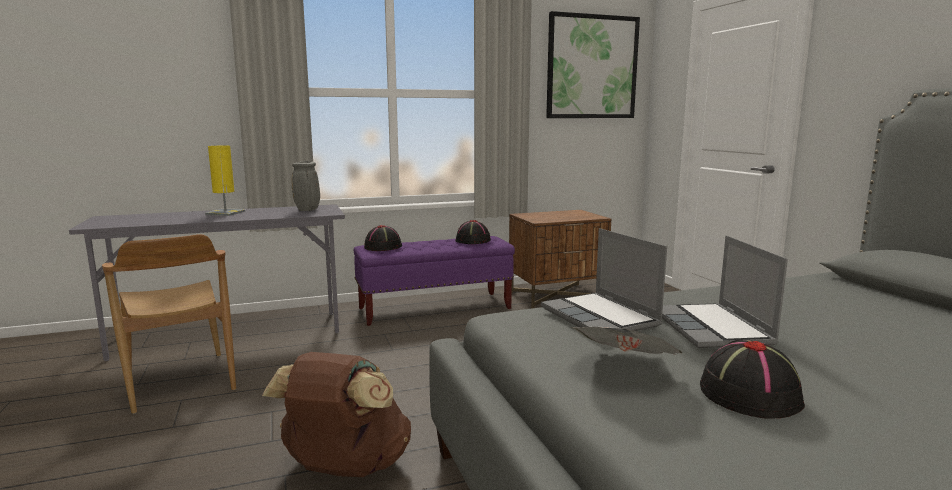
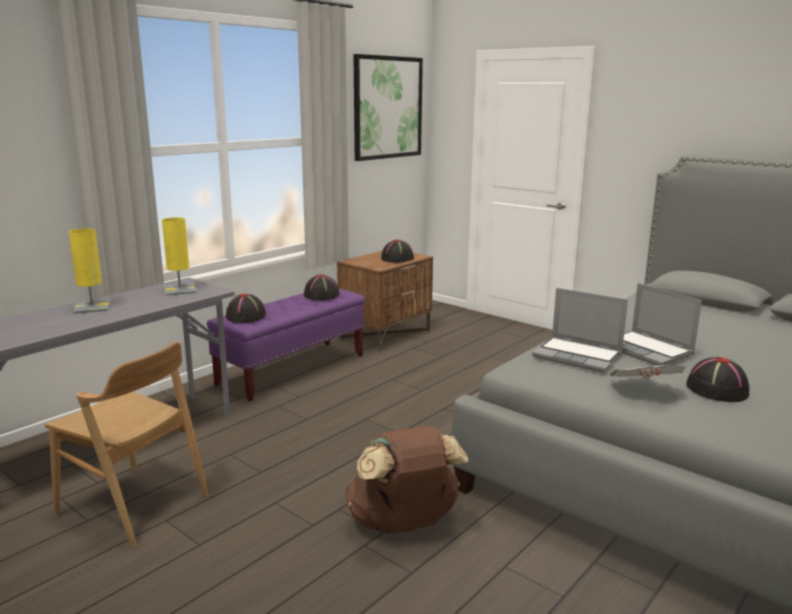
camera: 30 degrees left, 5 degrees up
grey vase [291,161,320,211] -> yellow table lamp [162,217,196,296]
none -> black hat [381,239,414,263]

